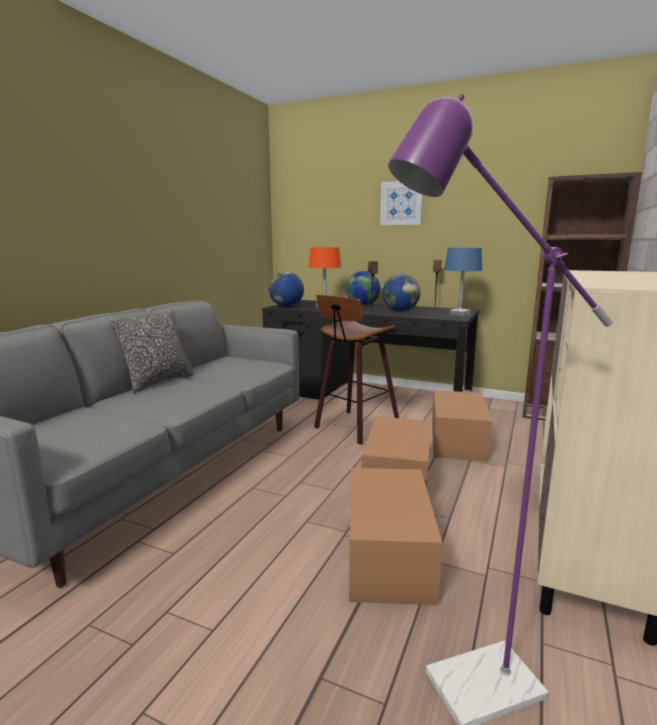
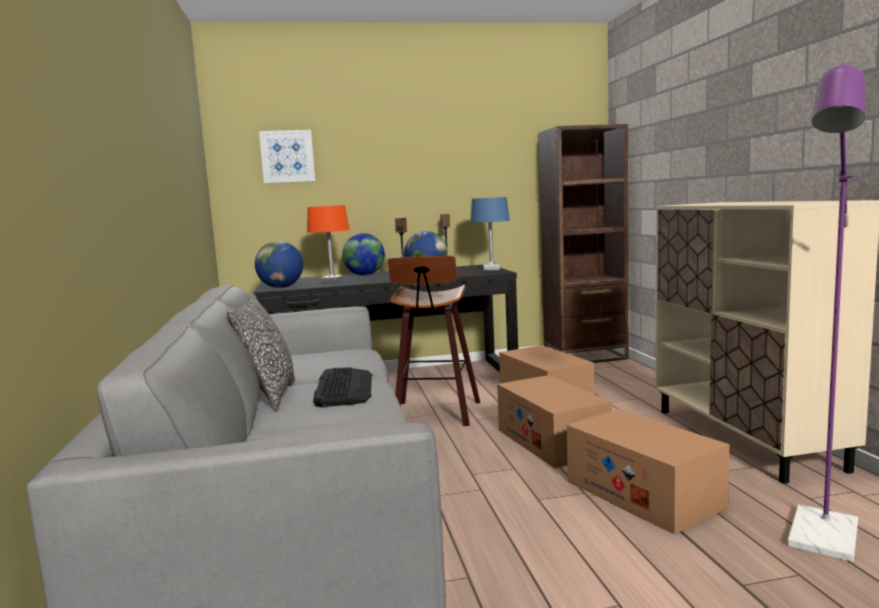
camera: 35 degrees left, 5 degrees down
picture [380,181,423,225] -> picture moved to [259,130,315,183]
none -> keyboard [313,367,372,407]

